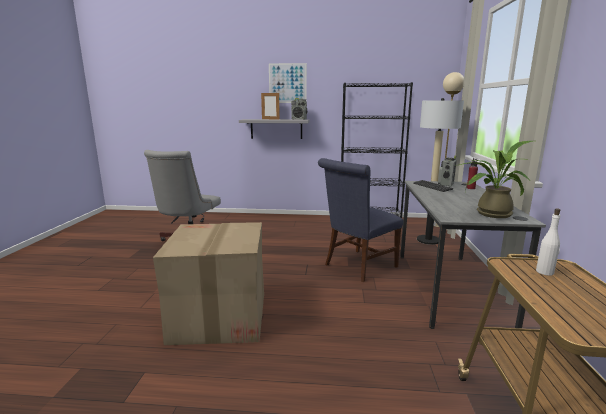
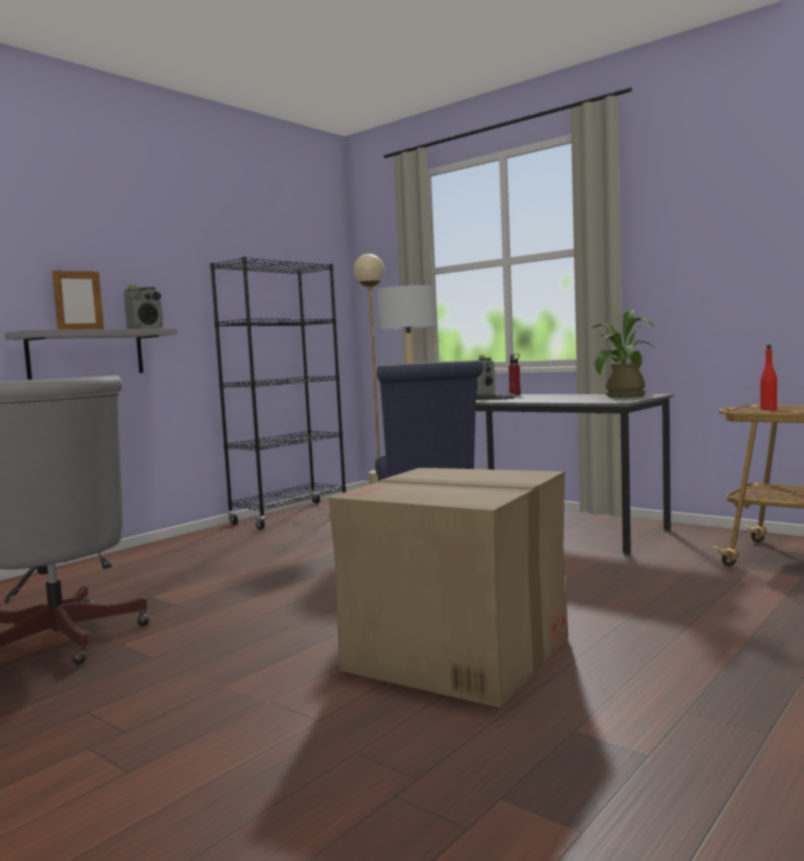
camera: 55 degrees left, 10 degrees down
picture [269,63,307,103] -> none
white bottle [536,208,560,276] -> red bottle [760,344,777,410]

